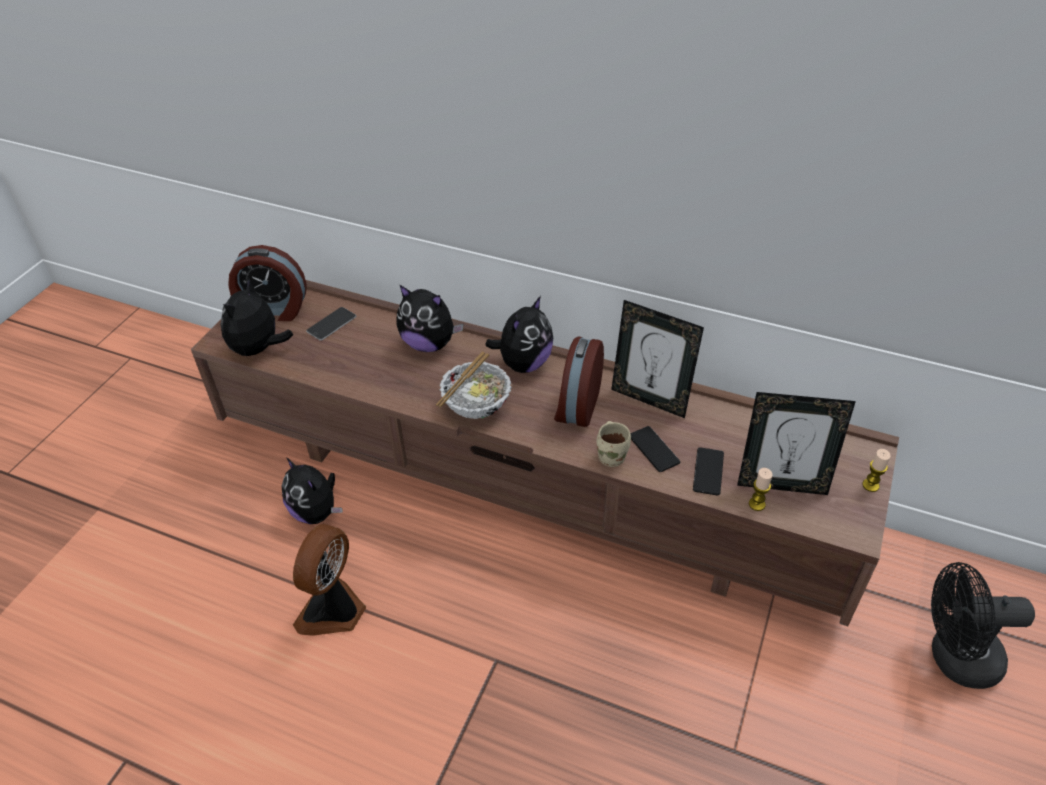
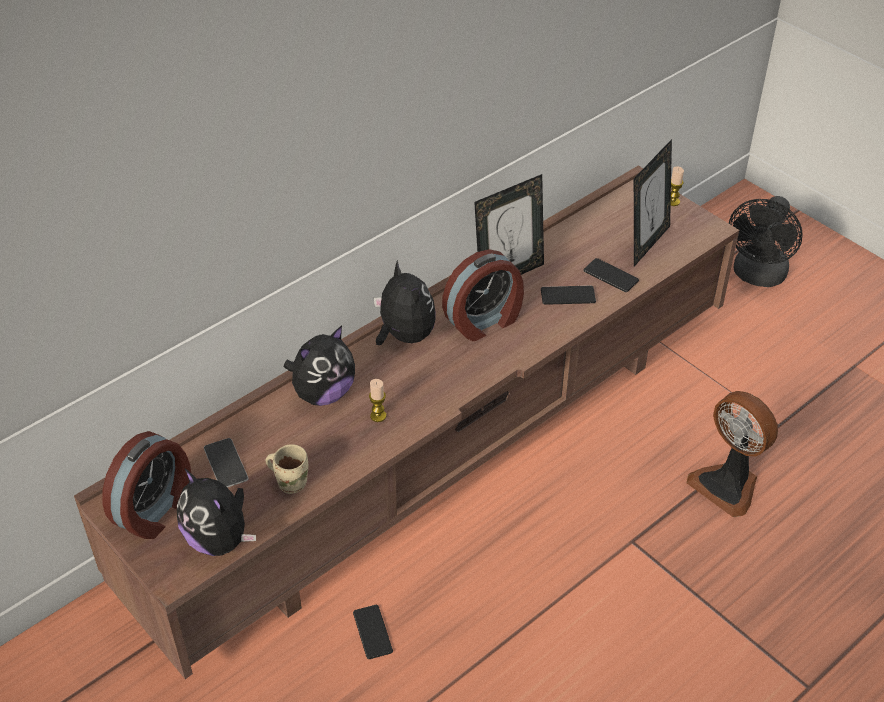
camera: 65 degrees left, 0 degrees up
plush toy [282,457,343,524] -> phone [353,605,393,659]
fan [293,524,366,636] -> fan moved to [687,391,778,517]
bowl [436,352,512,419] -> none
alarm clock [554,336,604,427] -> alarm clock turned 75 degrees counterclockwise [442,249,524,341]
beige mug [597,421,631,467] -> beige mug moved to [266,444,308,494]
candle [749,468,772,511] -> candle moved to [369,379,386,422]

